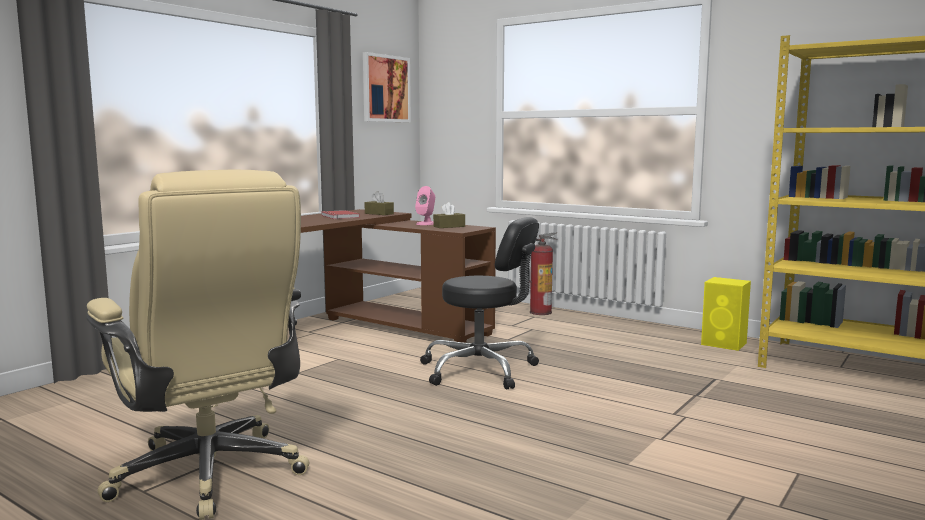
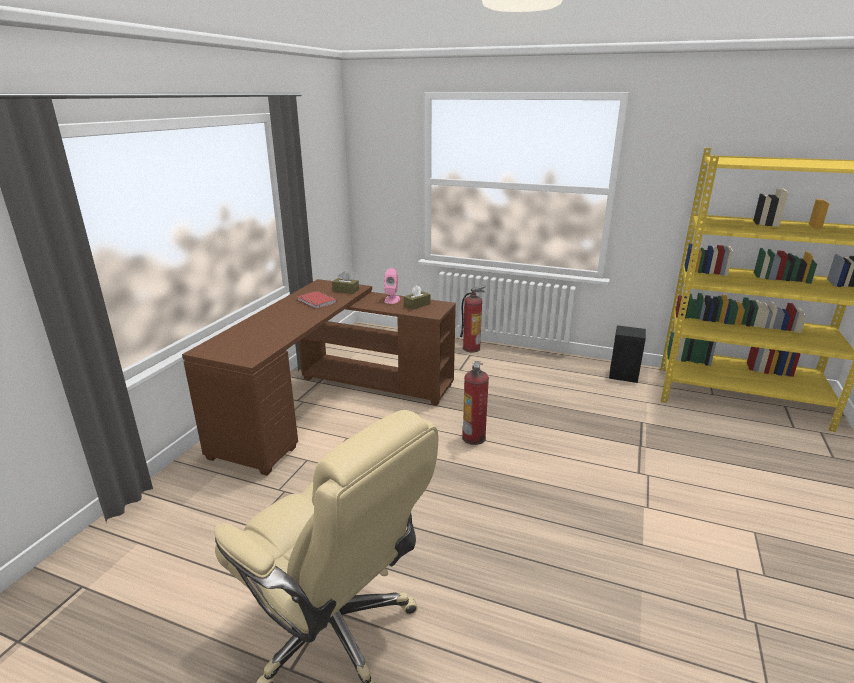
camera: 15 degrees left, 15 degrees up
picture [363,52,411,122] -> none
black office chair [420,217,539,390] -> fire extinguisher [462,361,489,445]
yellow speaker [701,277,751,351] -> black speaker [609,325,646,383]

